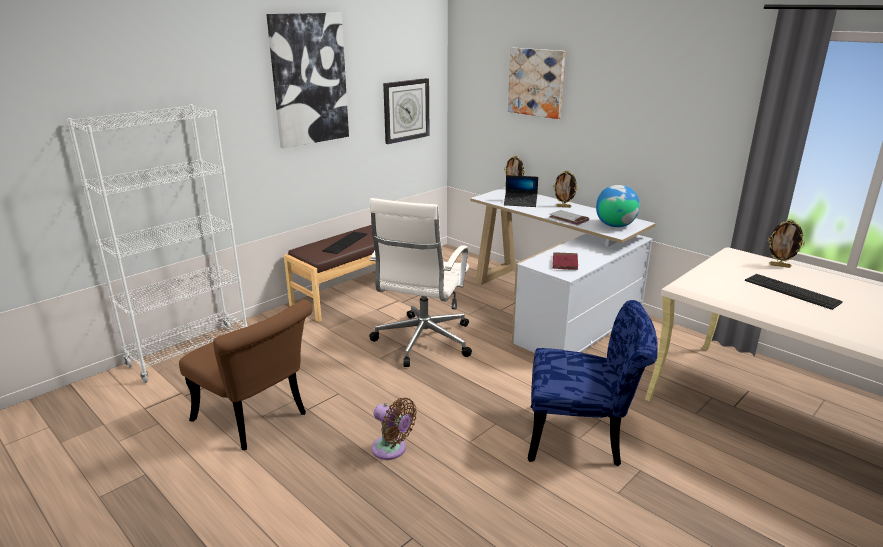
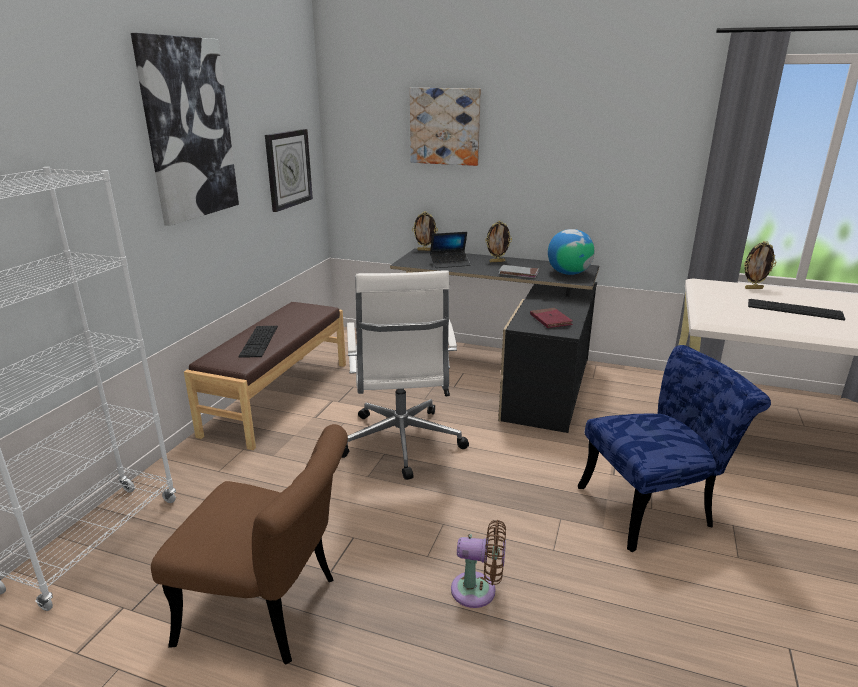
camera: 25 degrees left, 0 degrees up
white desk [470,187,656,353] -> black desk [390,249,599,433]

